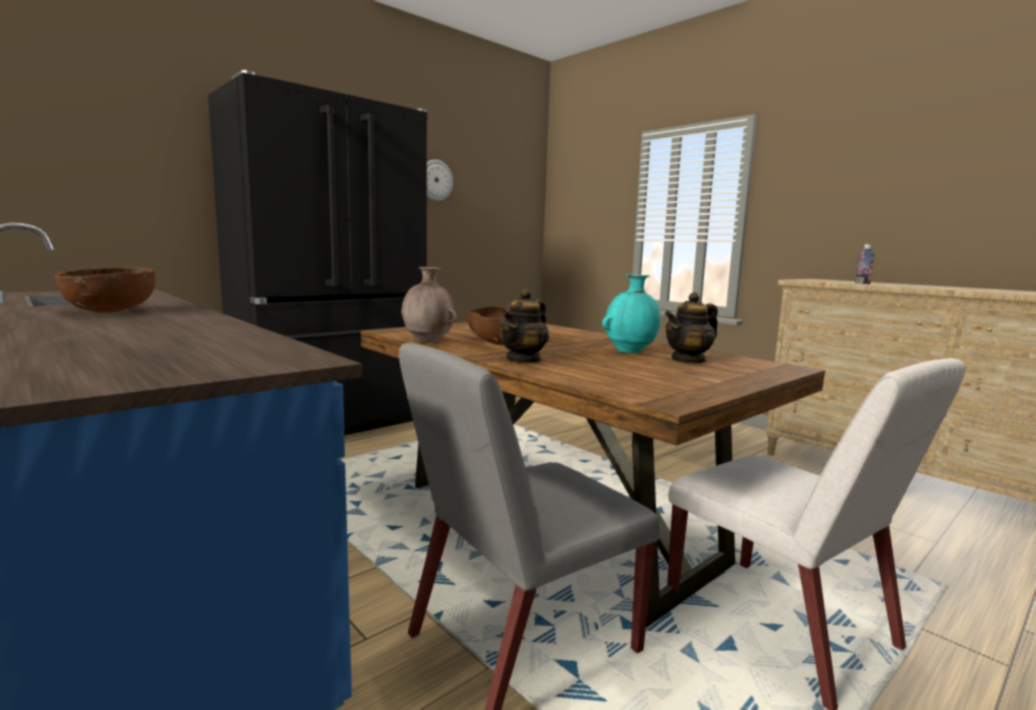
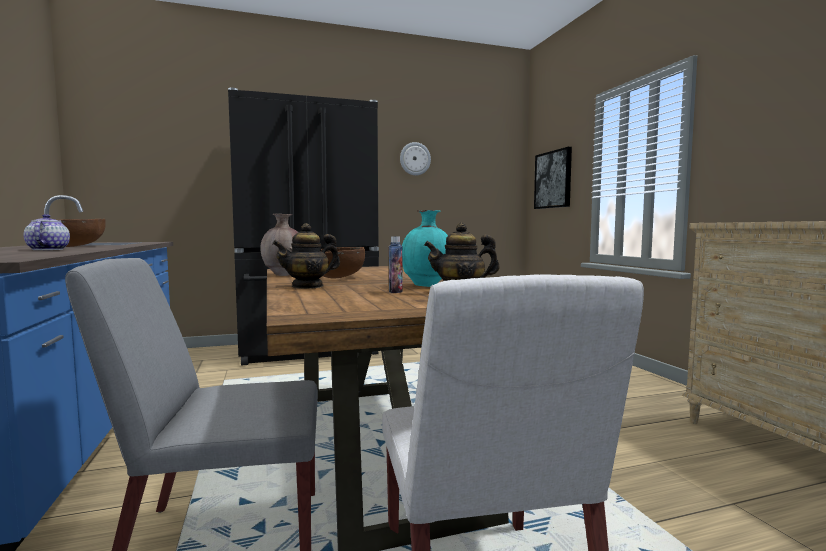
camera: 25 degrees right, 5 degrees down
bottle [855,244,874,284] -> bottle moved to [389,237,403,293]
none -> teapot [24,214,70,250]
none -> picture [534,147,572,209]

